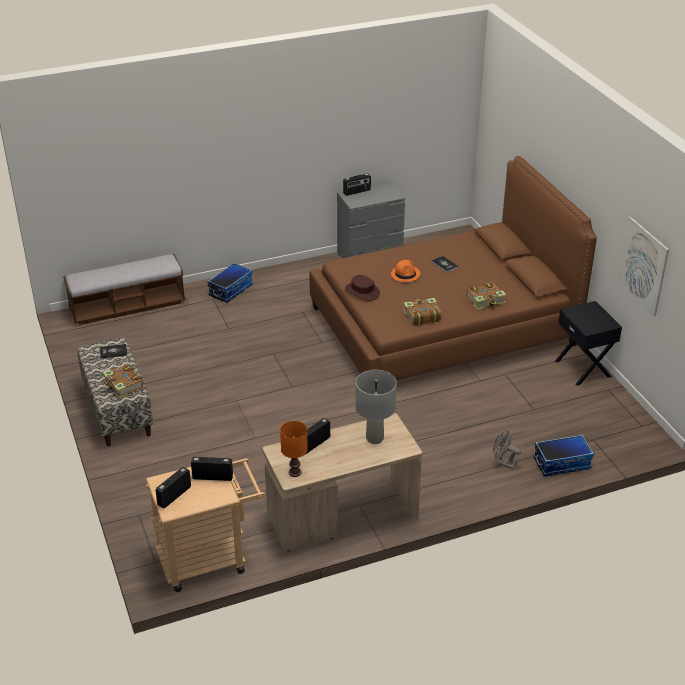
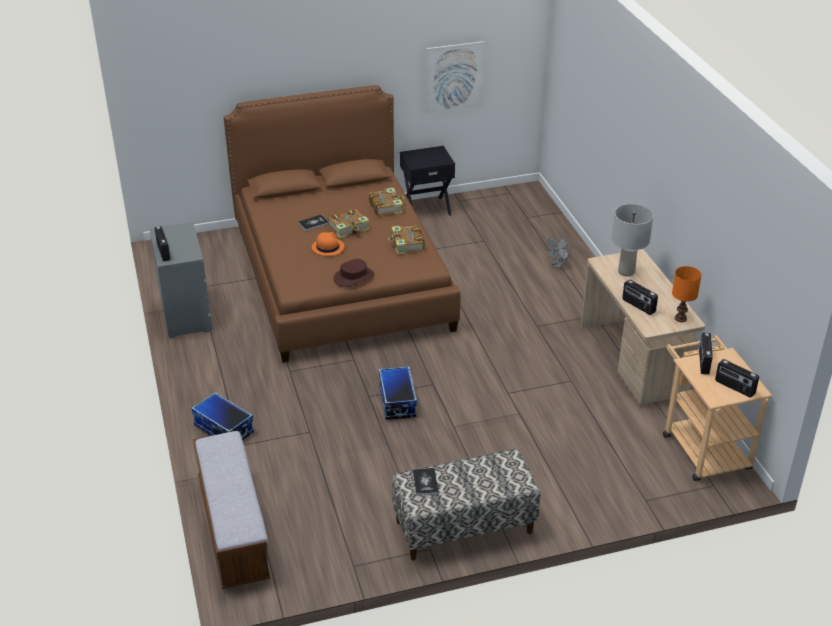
camera: 85 degrees left, 0 degrees up
book [102,364,143,399] -> book moved to [328,209,369,239]
storage box [533,434,594,477] -> storage box moved to [379,366,417,420]

